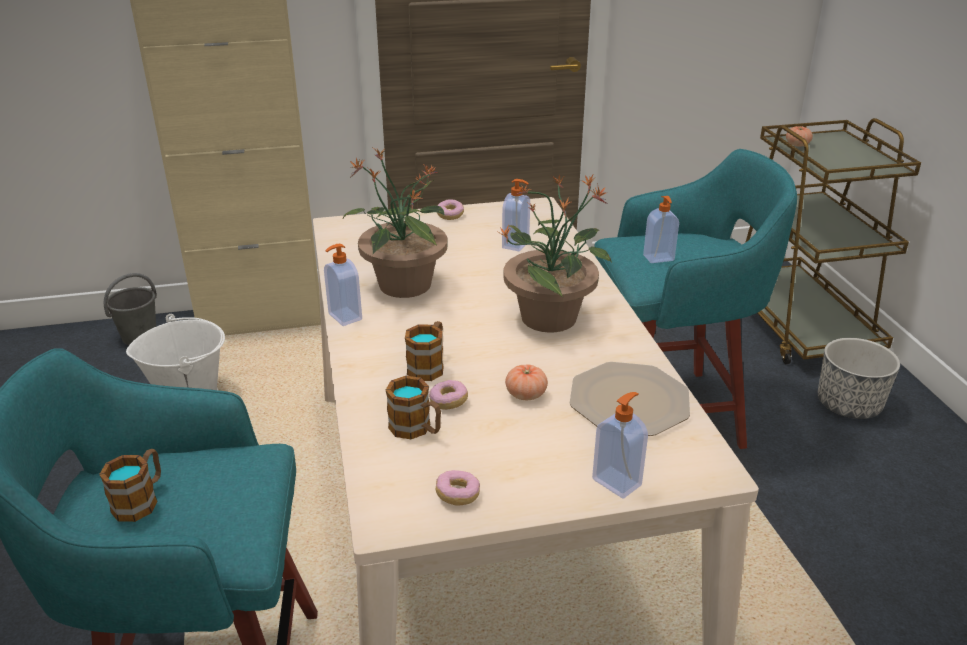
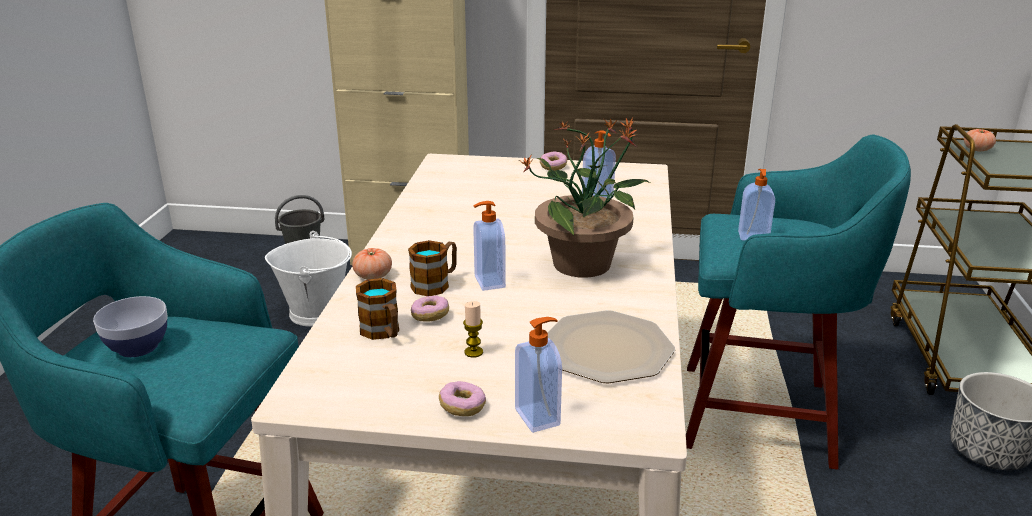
camera: 20 degrees right, 5 degrees down
mug [99,449,161,522] -> bowl [93,296,168,357]
soap dispenser [324,244,362,326] -> soap dispenser moved to [473,201,506,291]
potted plant [342,148,448,298] -> none
donut [436,470,480,506] -> donut moved to [439,381,486,416]
tomato [505,364,548,400] -> tomato moved to [352,248,392,279]
none -> candle [463,301,483,358]

